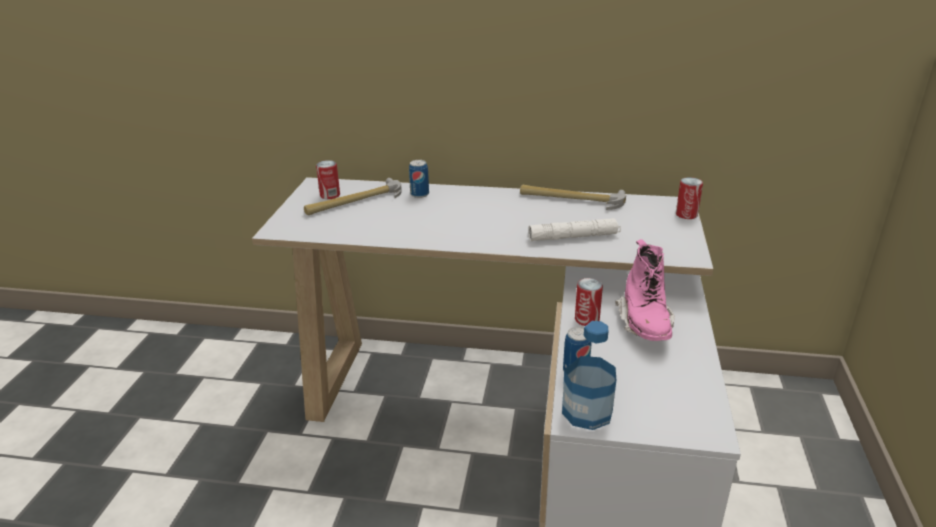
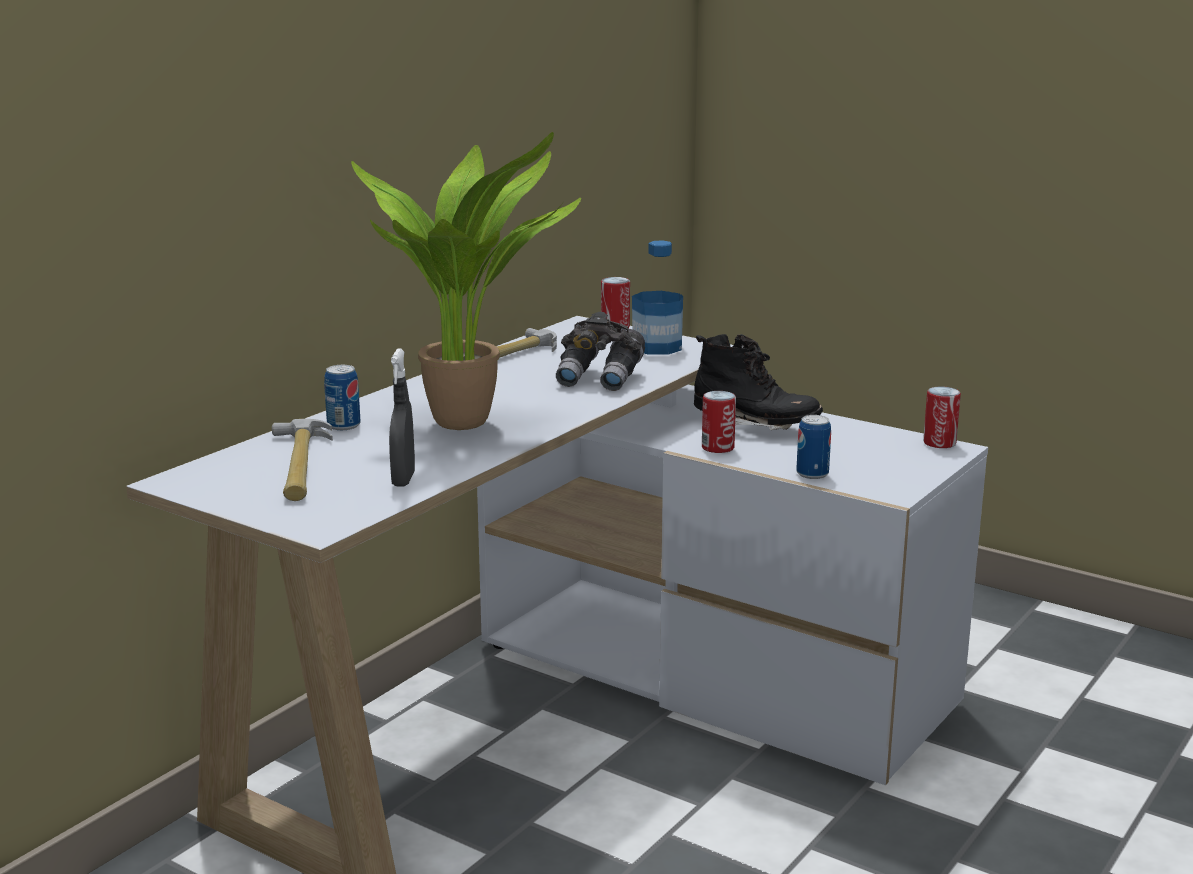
camera: 65 degrees left, 10 degrees down
can [316,160,340,199] -> can moved to [923,386,961,448]
white flashlight [528,218,621,241] -> grey binoculars [556,312,645,391]
bottle [562,321,616,430] -> bottle moved to [632,240,683,355]
pink boot [615,239,675,341] -> black boot [694,334,823,430]
none -> potted plant [351,132,581,430]
none -> grey spray bottle [389,349,415,486]

